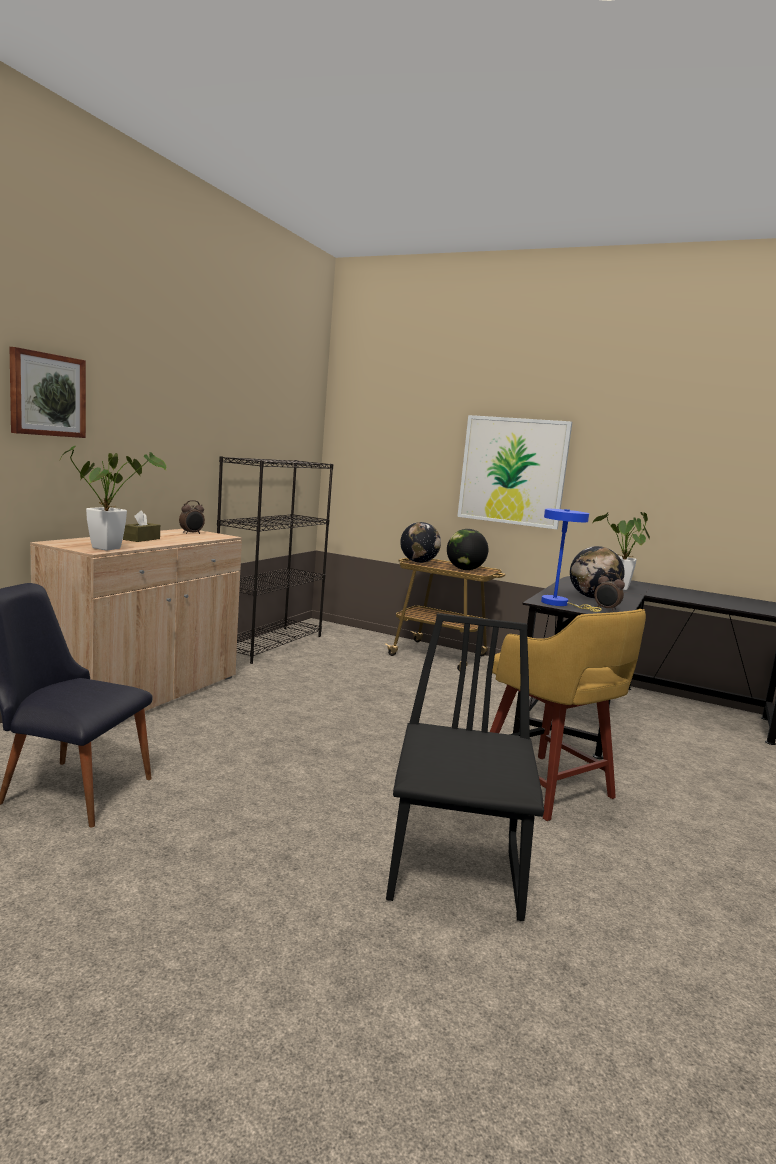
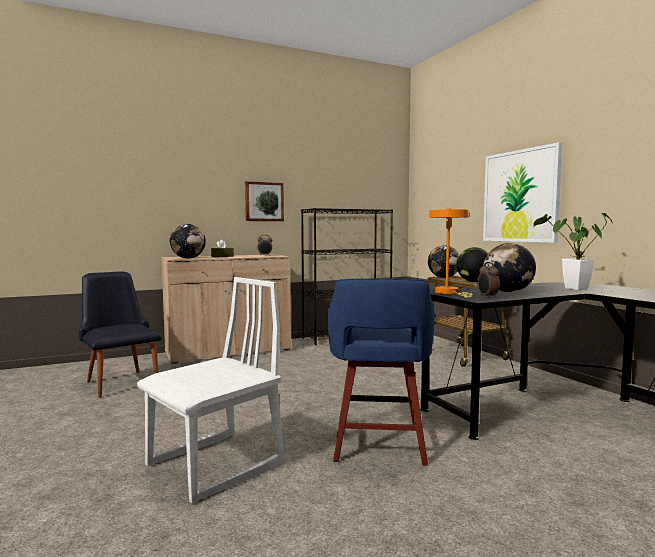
camera: 40 degrees right, 5 degrees down
picture [10,347,86,438] -> picture moved to [245,181,284,221]
potted plant [60,446,166,551] -> globe [170,224,206,258]
black chair [386,613,544,921] -> white chair [137,277,284,504]
yellow stool [490,609,646,821] -> blue stool [328,278,435,466]
blue table lamp [541,509,602,612] -> orange table lamp [429,209,473,298]

